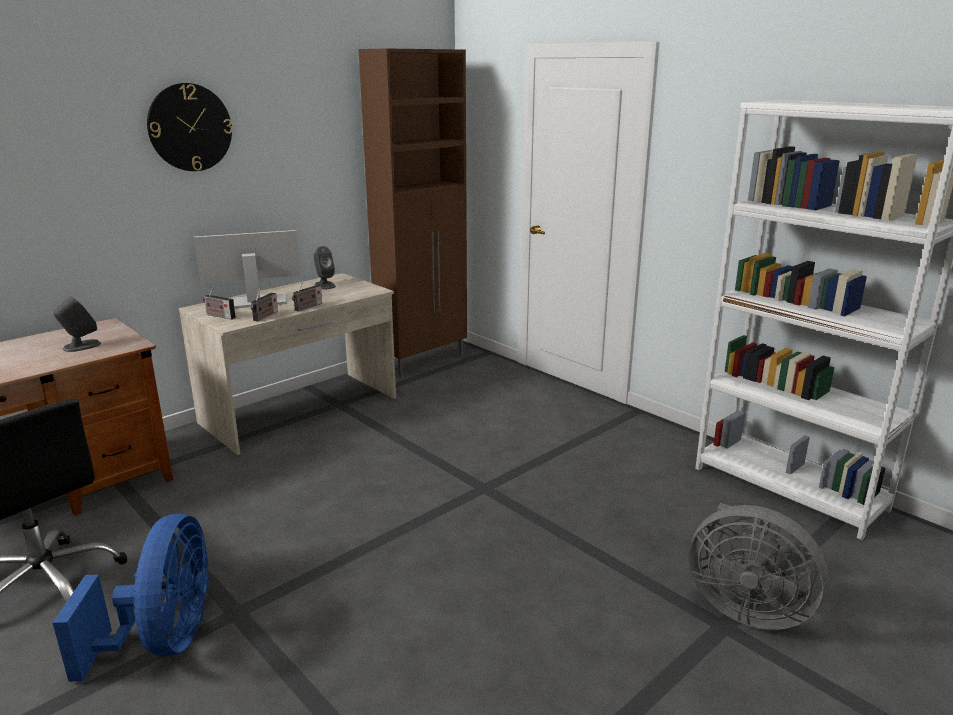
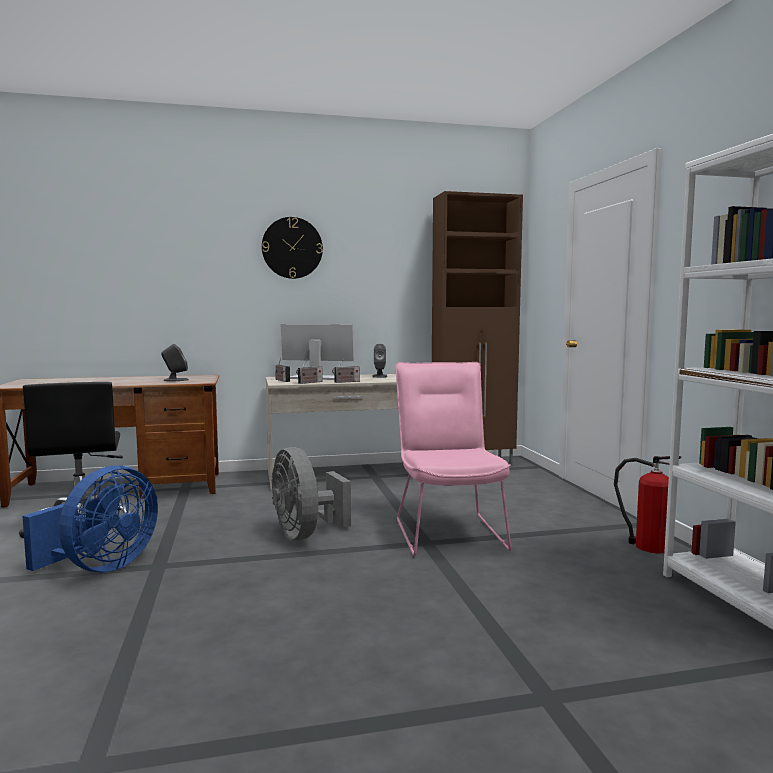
camera: 30 degrees right, 15 degrees down
grey fan [689,503,828,630] -> grey fan moved to [271,447,351,540]
none -> pink chair [395,362,512,556]
none -> fire extinguisher [614,456,681,554]

